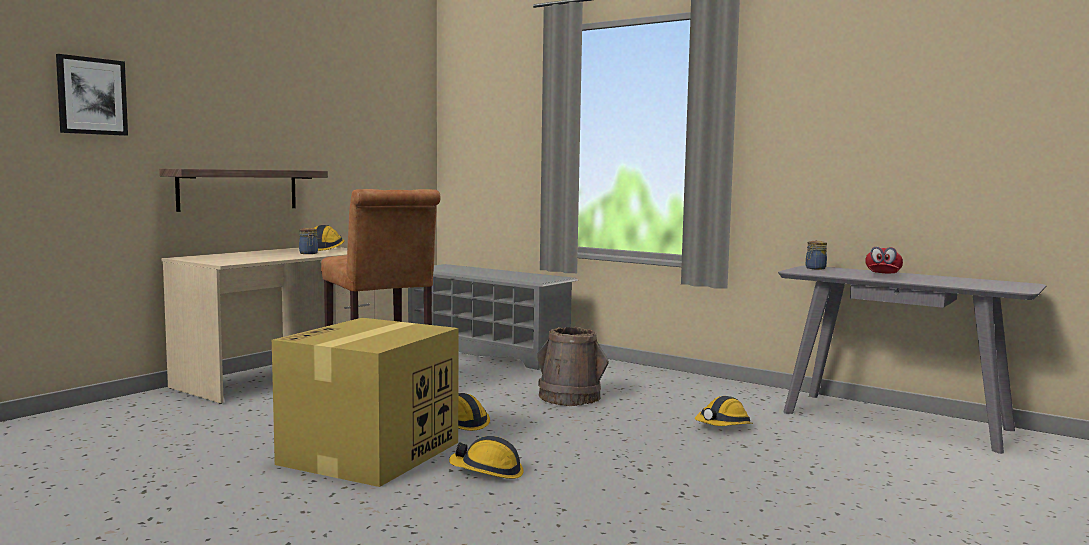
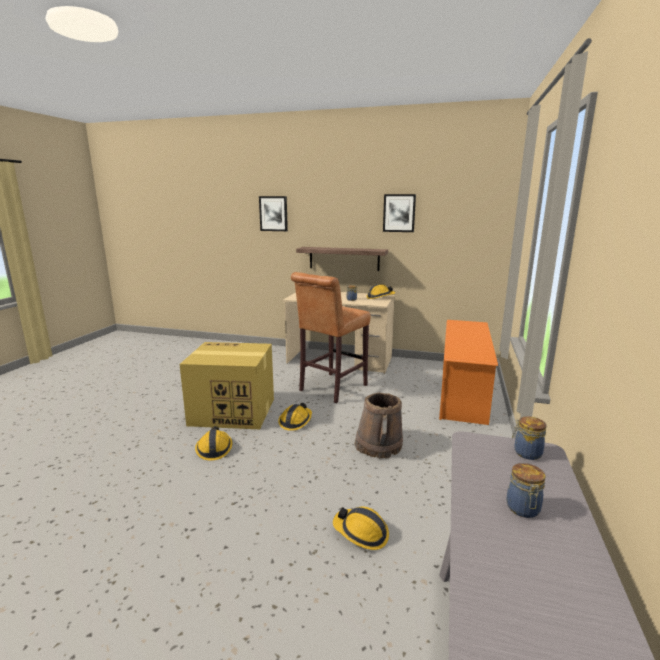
camera: 70 degrees right, 10 degrees up
grey shoe rack [408,264,578,370] -> orange shoe rack [439,320,498,425]
red cap [865,246,903,273] -> jar [506,463,546,518]
none -> picture [383,194,416,232]

